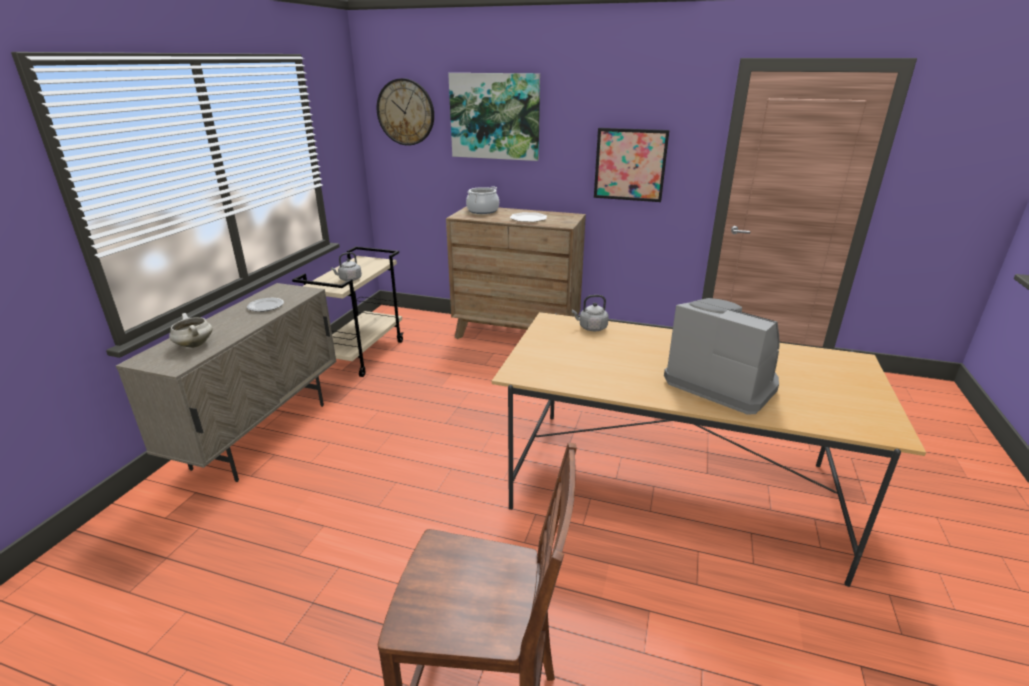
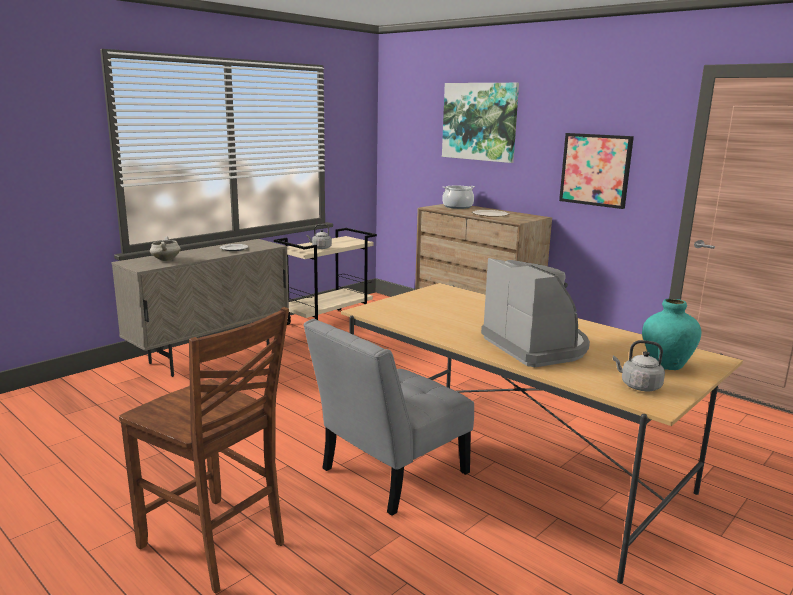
camera: 25 degrees right, 10 degrees down
wall clock [377,78,434,146] -> none
grey kettle [572,295,609,331] -> grey kettle moved to [613,340,665,391]
none -> grey chair [303,319,474,516]
none -> turquoise vase [642,299,701,370]

